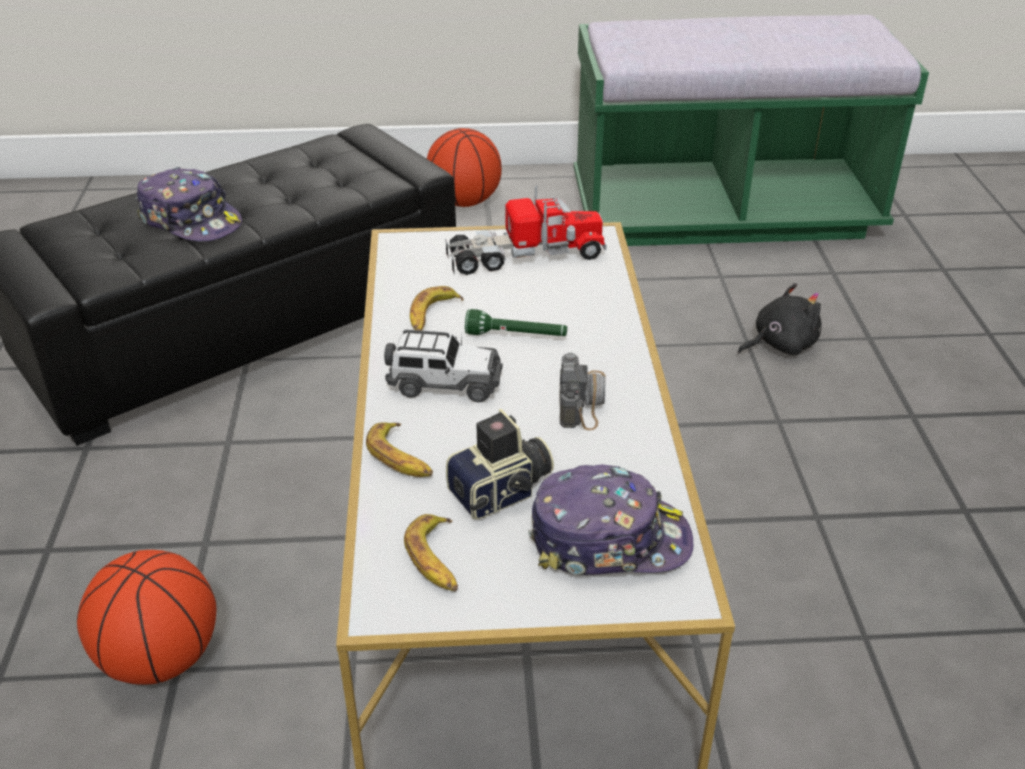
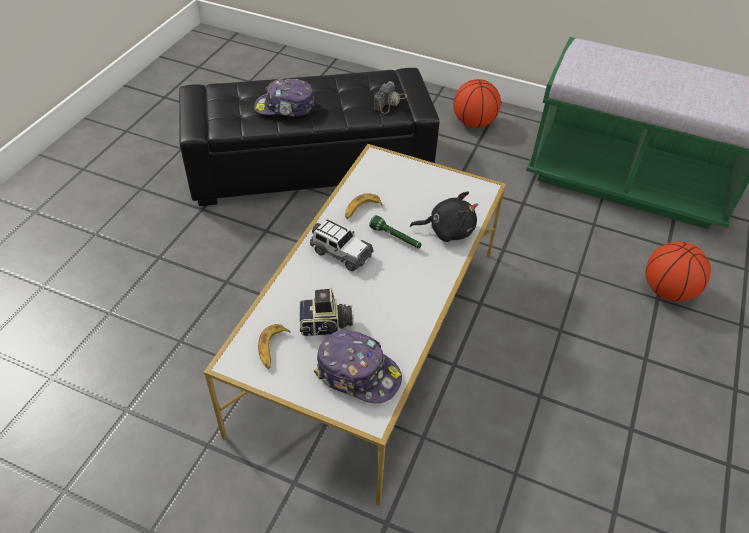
camera: 25 degrees right, 10 degrees up
basketball [77,550,217,684] -> basketball moved to [646,242,711,302]
cap [136,167,242,242] -> cap turned 120 degrees clockwise [254,78,315,117]
banana [366,422,433,477] -> none
toy truck [445,185,607,275] -> none
camera [560,353,606,430] -> camera moved to [374,81,407,114]
black plush toy [738,283,822,355] -> black plush toy moved to [410,191,478,242]

